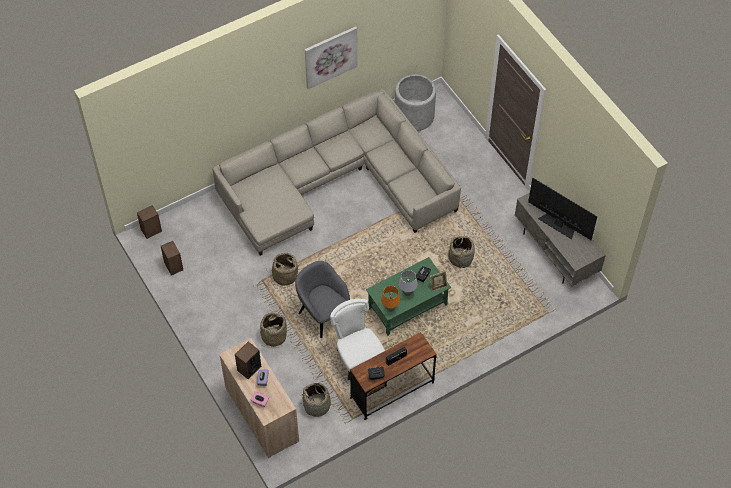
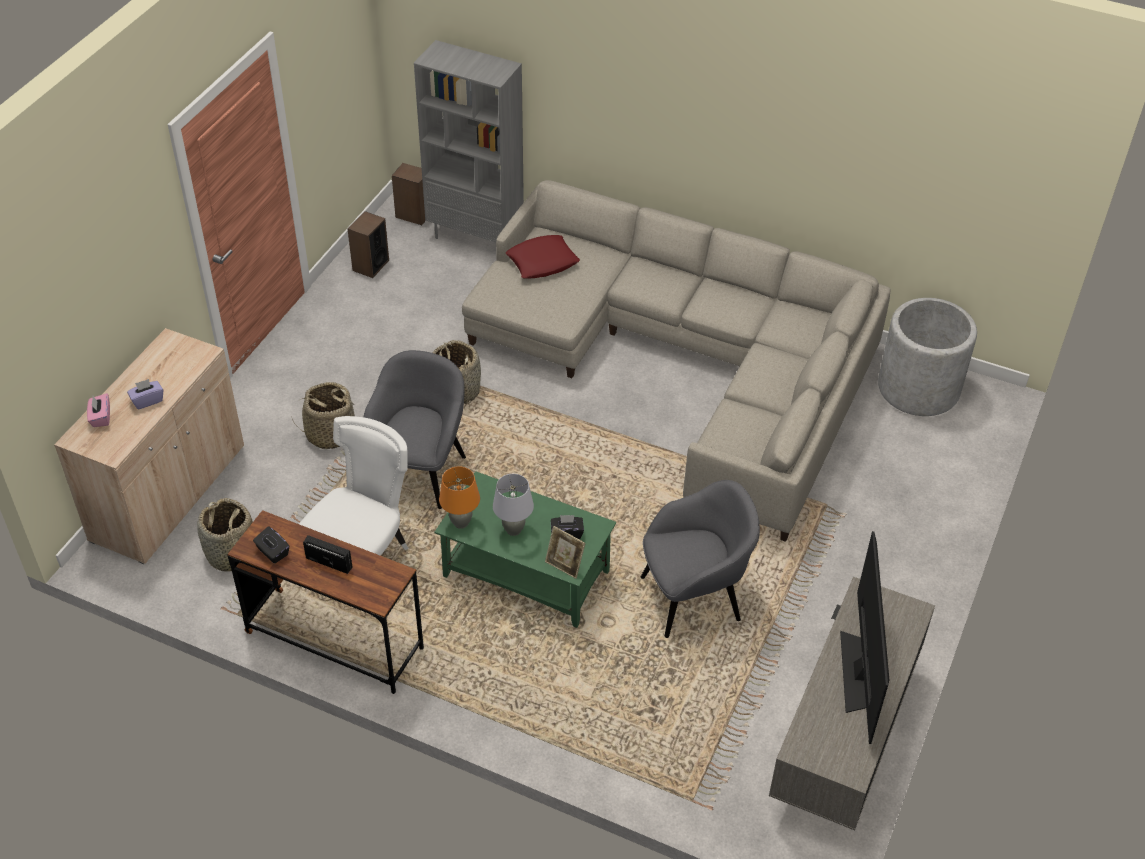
camera: 55 degrees right, 10 degrees down
speaker [235,342,261,379] -> none
picture [305,26,358,89] -> none
basket [448,236,475,268] -> grey armchair [641,480,760,638]
none -> grey bookcase [414,40,524,242]
none -> red pillow [506,235,580,279]

